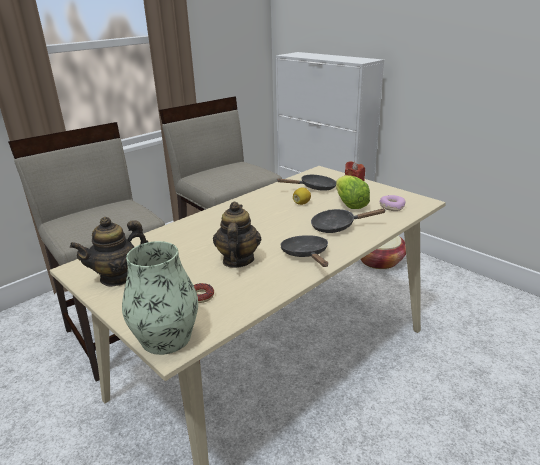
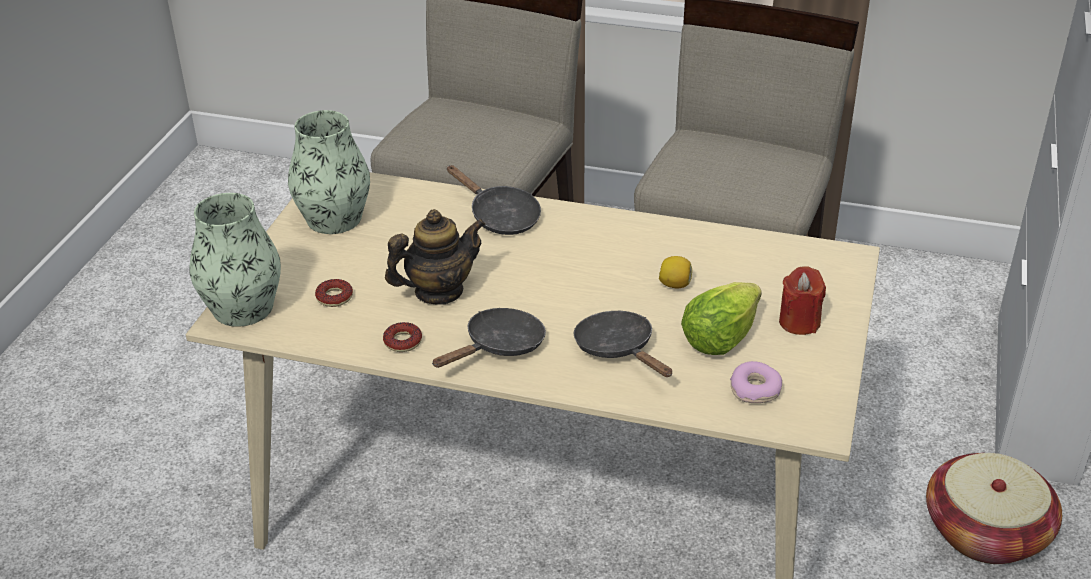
camera: 60 degrees right, 10 degrees up
teapot [70,217,148,287] -> vase [288,110,370,234]
black frying pan [276,174,336,191] -> black frying pan moved to [446,165,541,235]
none -> donut [383,322,422,352]

